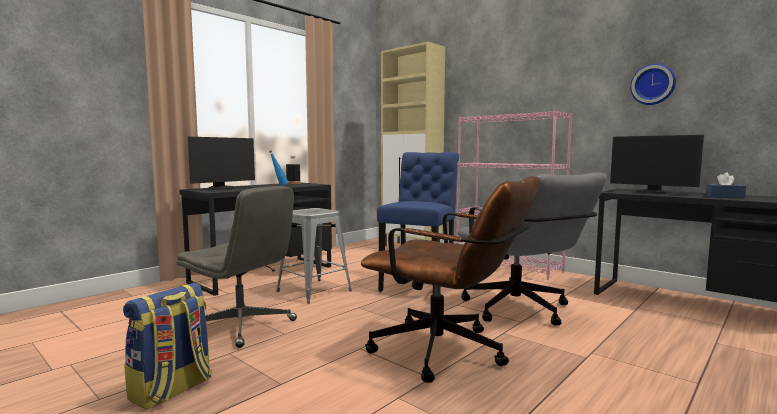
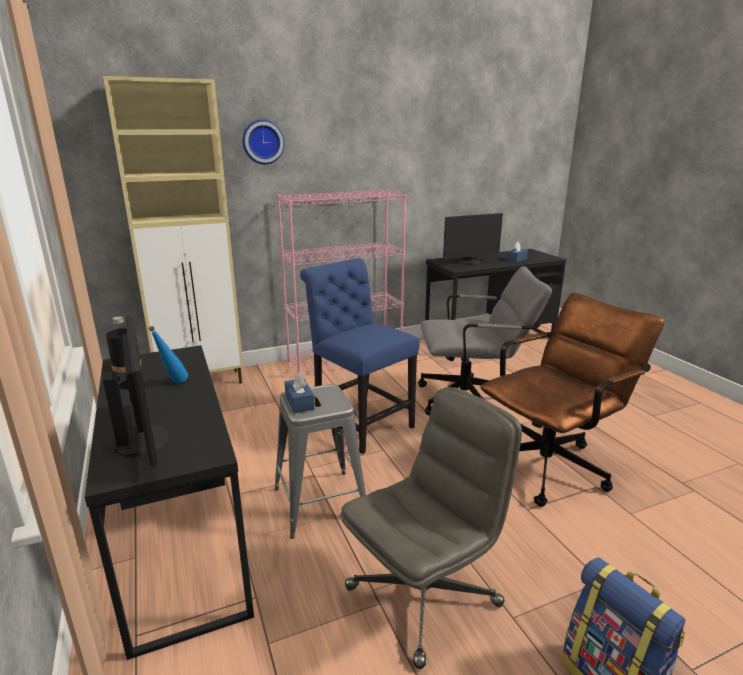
camera: 65 degrees left, 15 degrees up
wall clock [630,64,676,105] -> wall clock moved to [242,120,284,164]
none -> blue tissue box [285,372,314,413]

